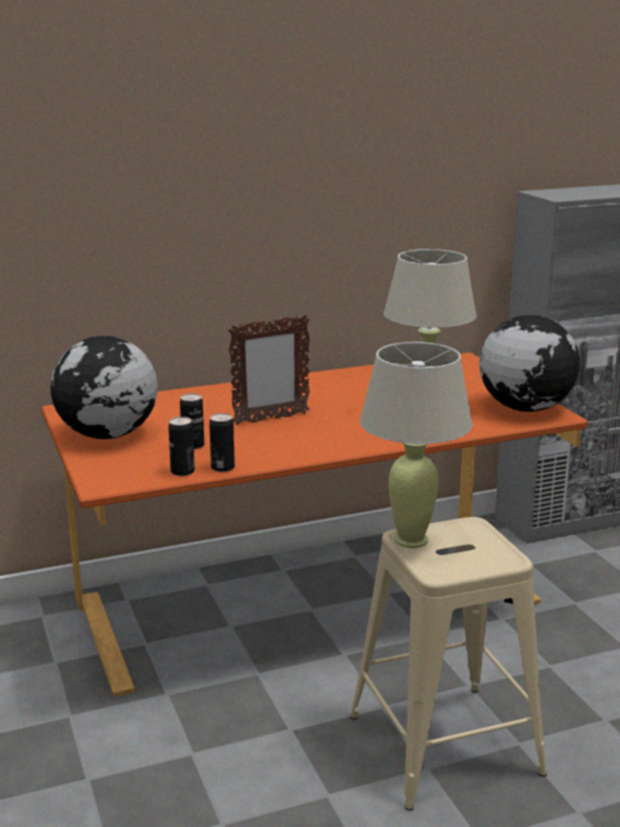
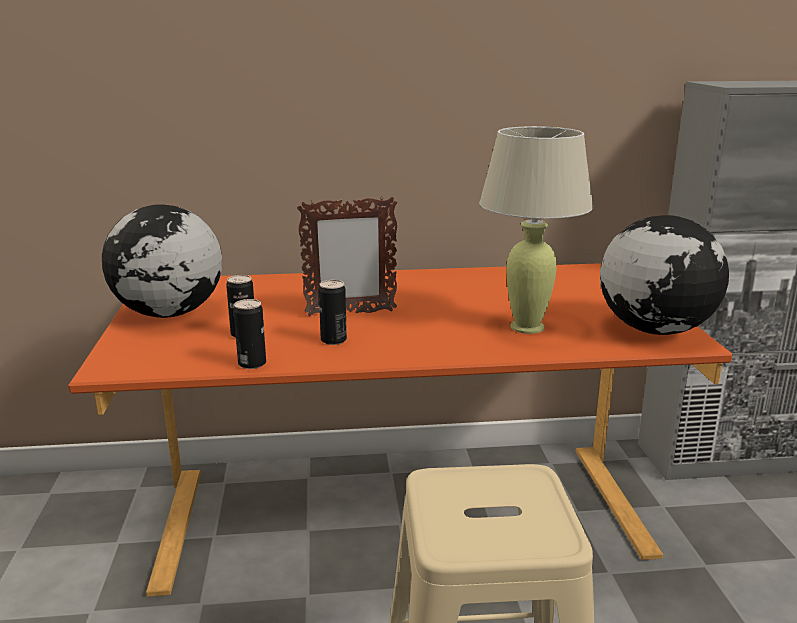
camera: 15 degrees right, 0 degrees up
can [168,417,195,476] -> can moved to [319,280,347,345]
beige table lamp [360,342,472,548] -> none

